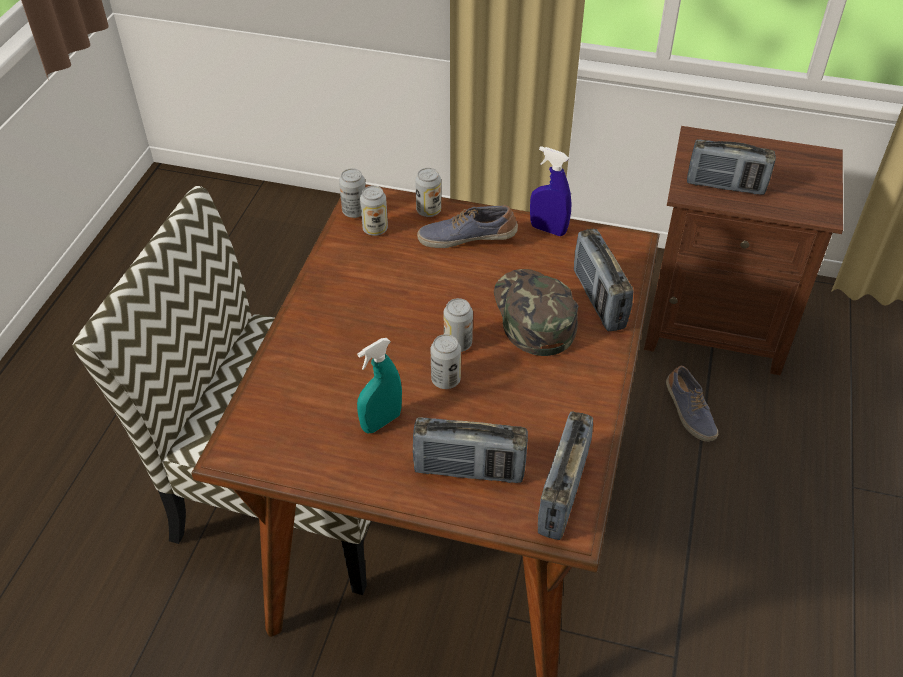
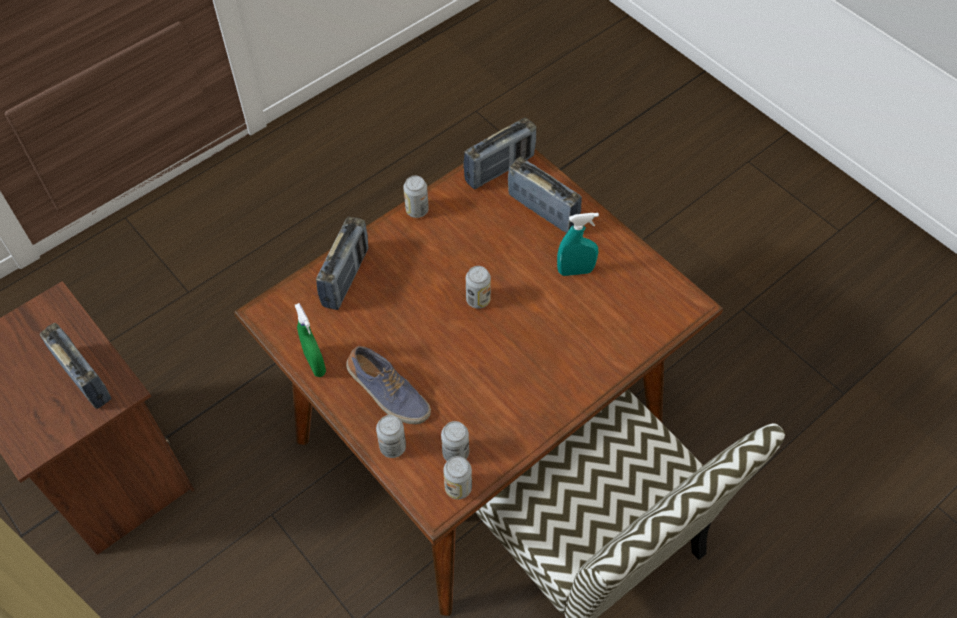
camera: 145 degrees left, 10 degrees up
can [431,334,461,389] -> can moved to [403,176,429,218]
green cap [494,269,578,356] -> none
blue spray bottle [530,146,571,236] -> green spray bottle [295,303,326,377]
shoe [666,366,718,442] -> none

